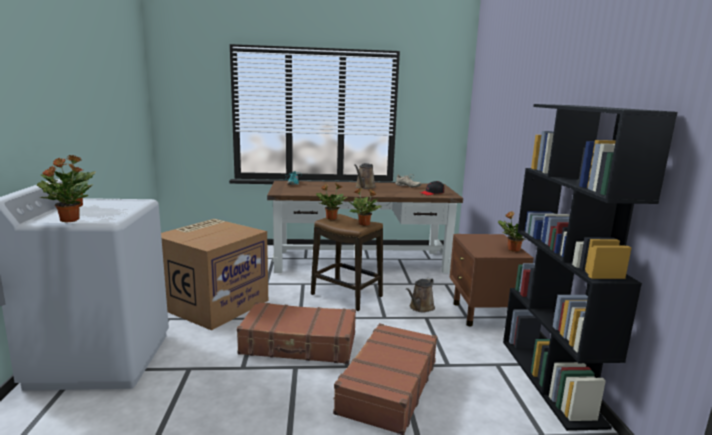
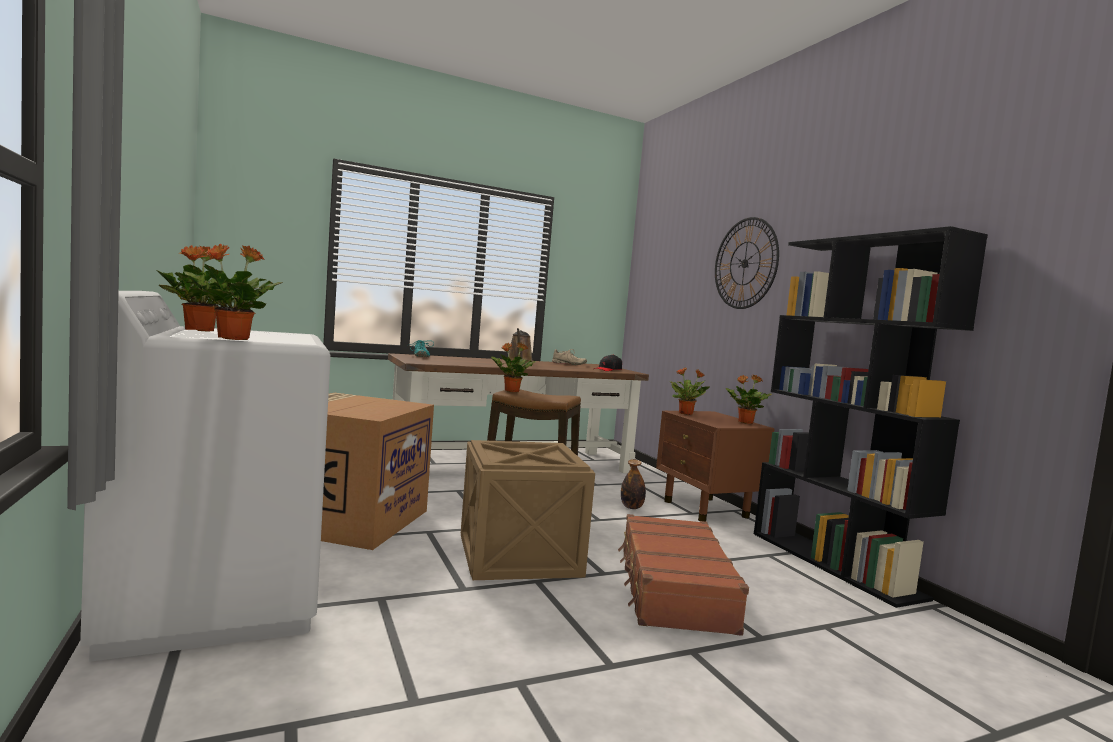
camera: 20 degrees left, 10 degrees down
brown suitcase [237,302,356,364] -> crate [461,440,595,580]
potted plant [348,187,382,226] -> potted plant moved to [669,367,710,415]
brown watering can [406,278,435,313] -> bottle [621,459,646,509]
none -> wall clock [715,217,779,309]

